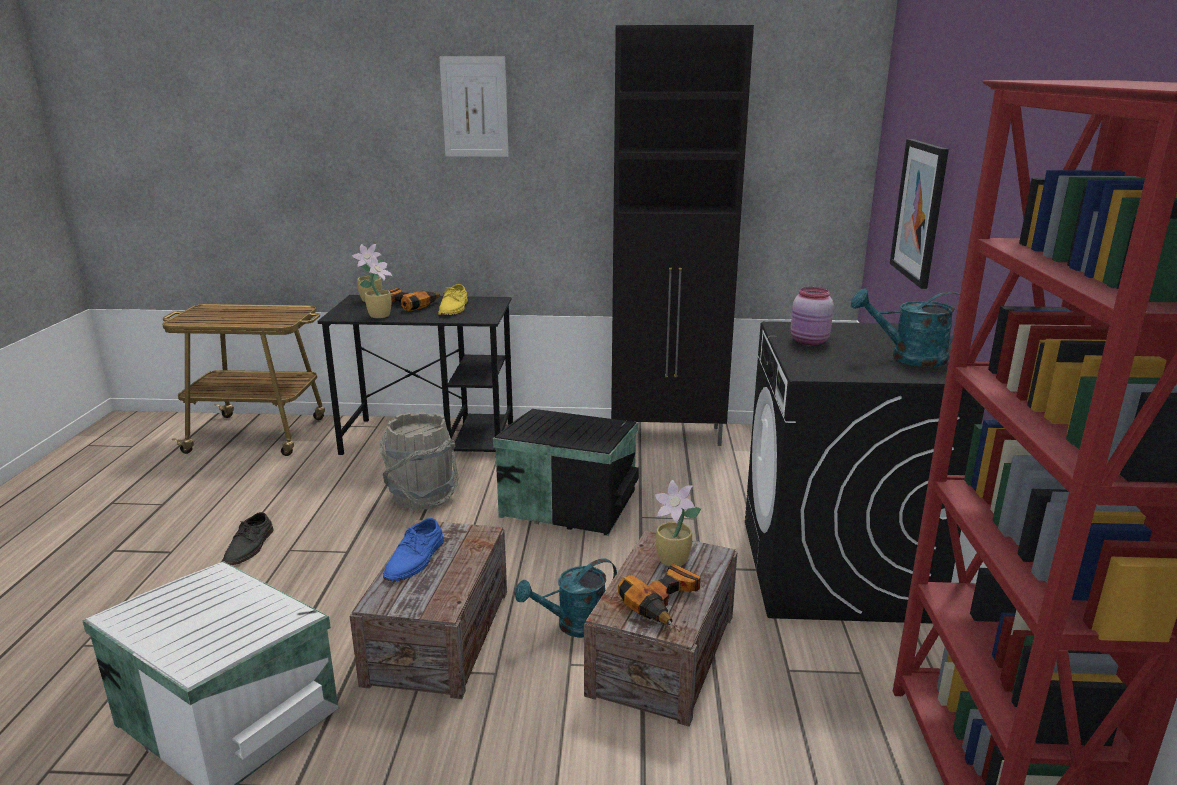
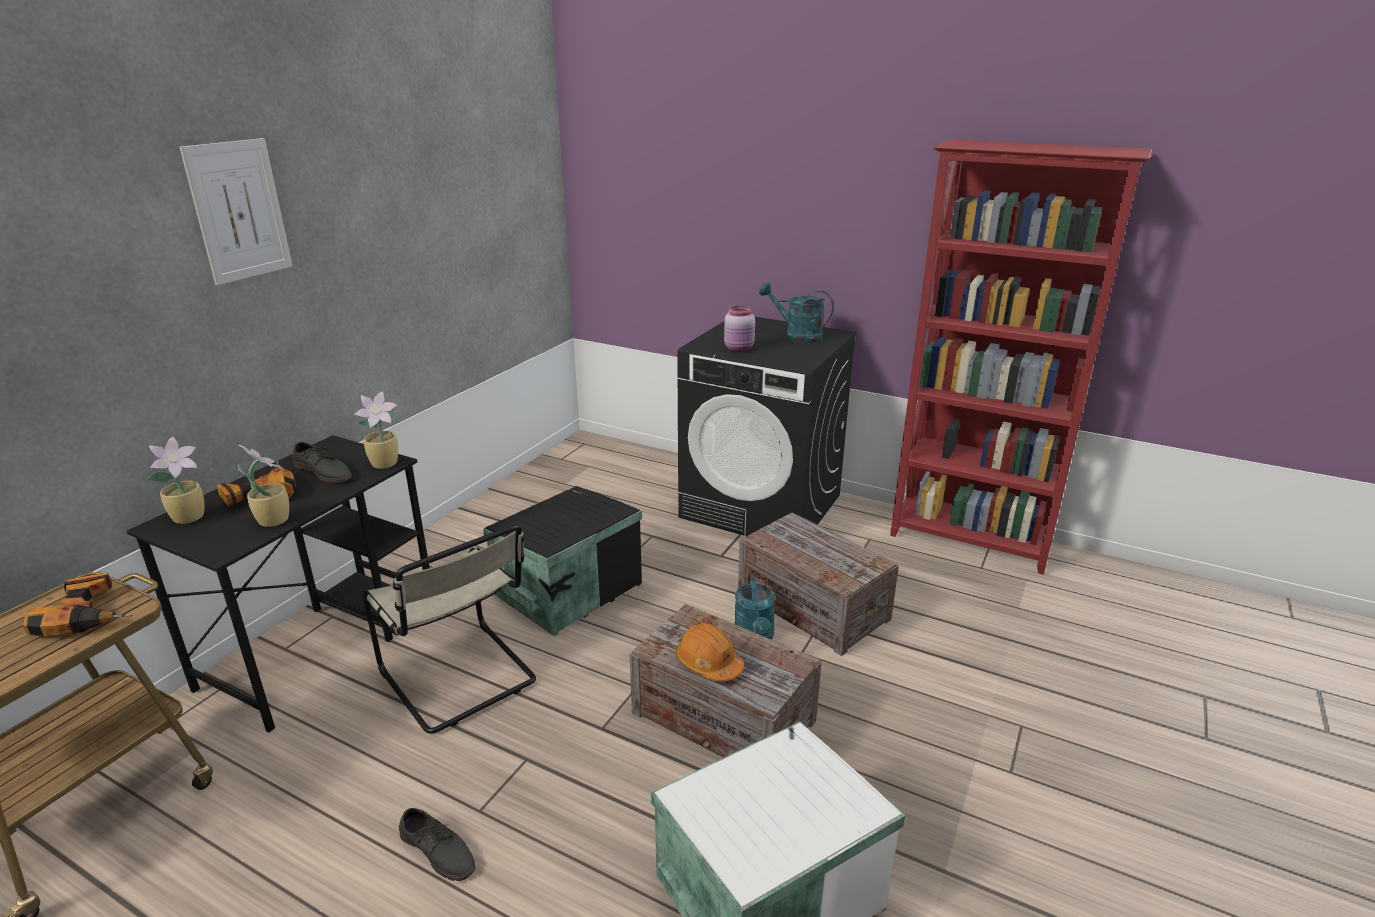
camera: 65 degrees left, 5 degrees up
grey bucket [379,412,459,510] -> beige chair [362,524,536,734]
blue shoe [383,518,444,581] -> orange hard hat [676,623,744,682]
yellow shoe [438,284,468,315] -> grey shoe [292,442,352,483]
black cabinet [611,25,754,446] -> none
power drill [618,564,700,632] -> power drill moved to [23,573,133,636]
potted plant [655,479,701,566] -> potted plant moved to [354,391,398,469]
turquoise watering can [851,288,960,367] -> turquoise watering can turned 90 degrees clockwise [759,282,834,343]
picture [890,139,949,289] -> none

